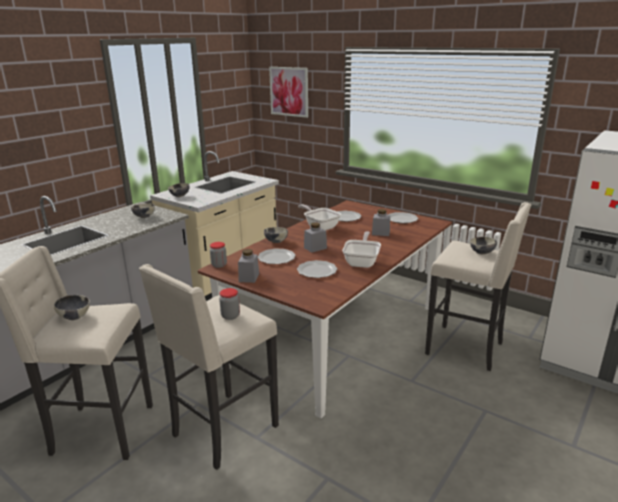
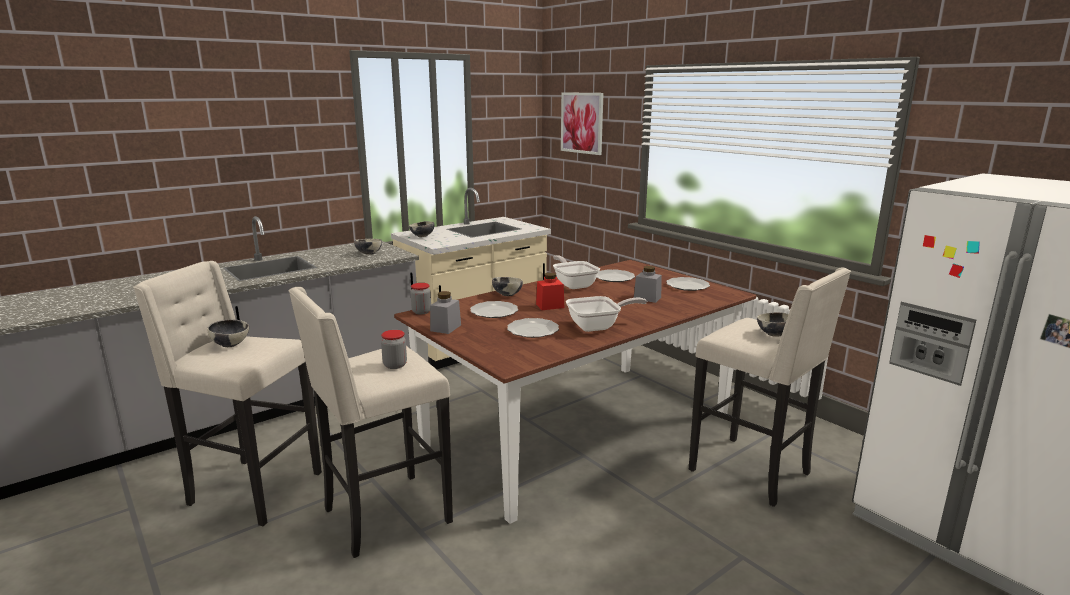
camera: 15 degrees right, 5 degrees down
grey jar [304,222,327,253] -> red jar [536,273,564,310]
frying pan [342,231,381,268] -> frying pan turned 45 degrees clockwise [566,296,647,332]

